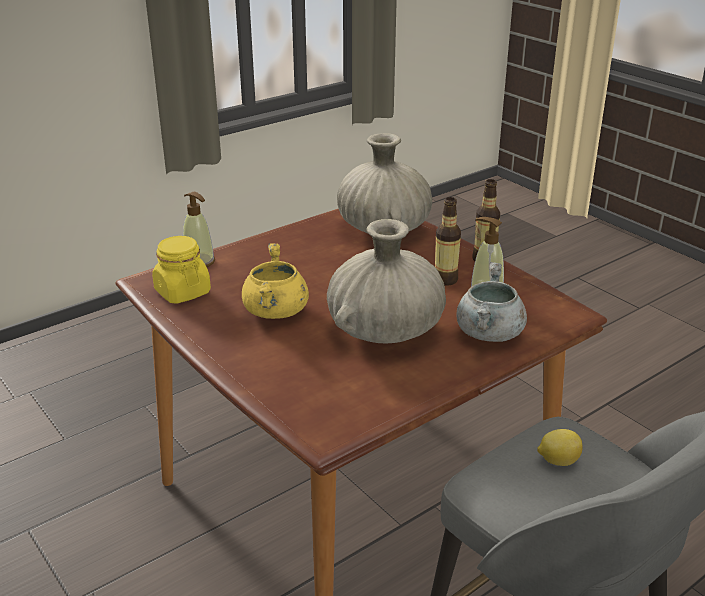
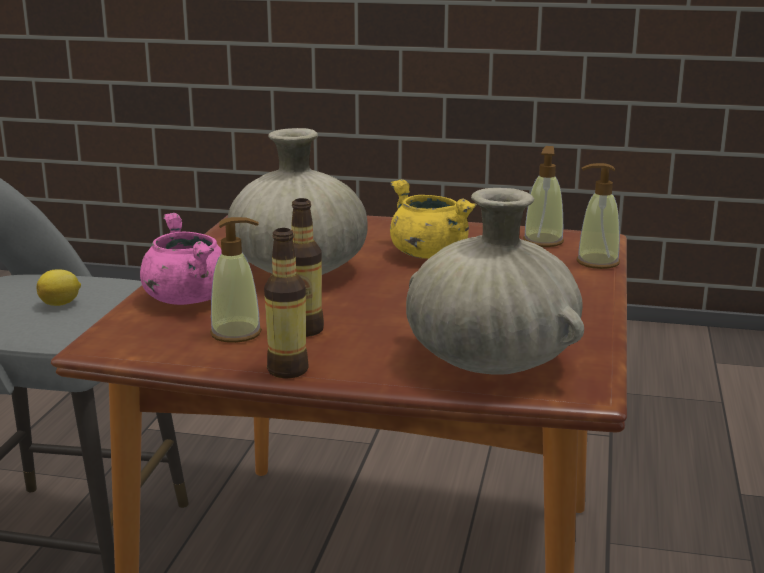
camera: 140 degrees right, 10 degrees down
yellow jar [152,236,211,304] -> soap dispenser [523,146,564,247]
grey cooking pot [456,262,527,342] -> pink cooking pot [140,213,222,305]

